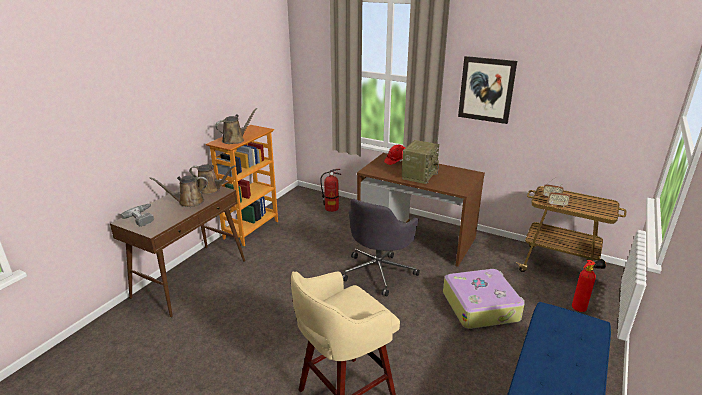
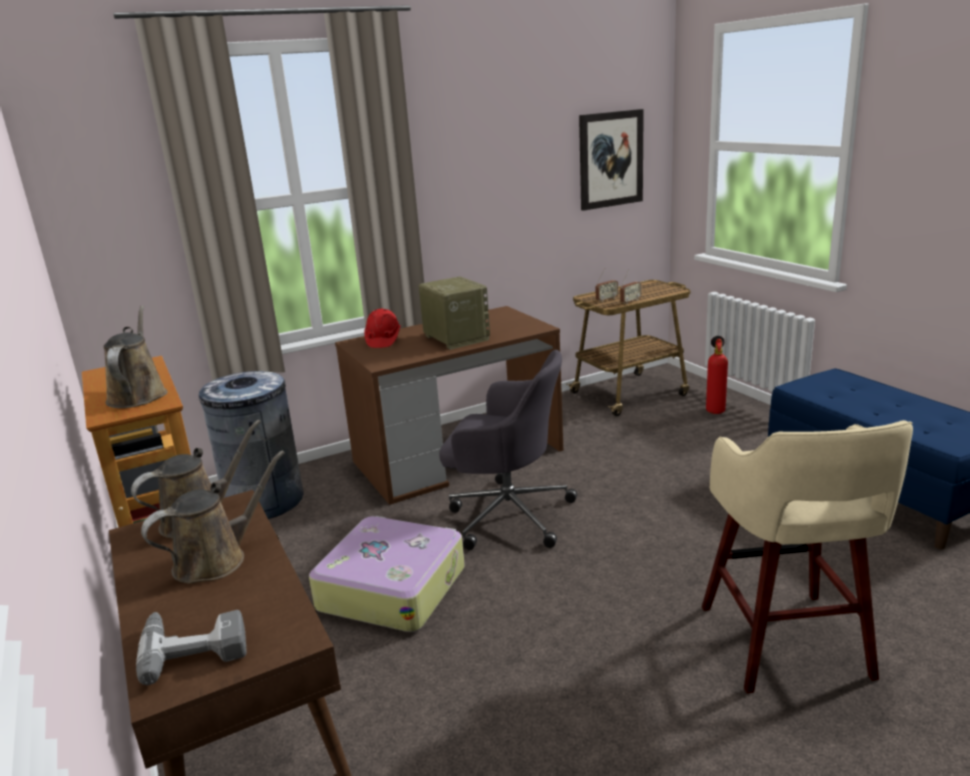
camera: 55 degrees left, 5 degrees down
brown watering can [150,175,208,207] -> brown watering can turned 150 degrees counterclockwise [141,451,285,584]
fire extinguisher [320,169,341,212] -> grey trash can [198,371,304,519]
grey office chair [342,199,420,297] -> grey office chair turned 45 degrees counterclockwise [439,350,577,550]
suitcase [443,269,525,329] -> suitcase moved to [309,516,465,632]
picture [458,56,517,124] -> picture moved to [579,109,644,211]

